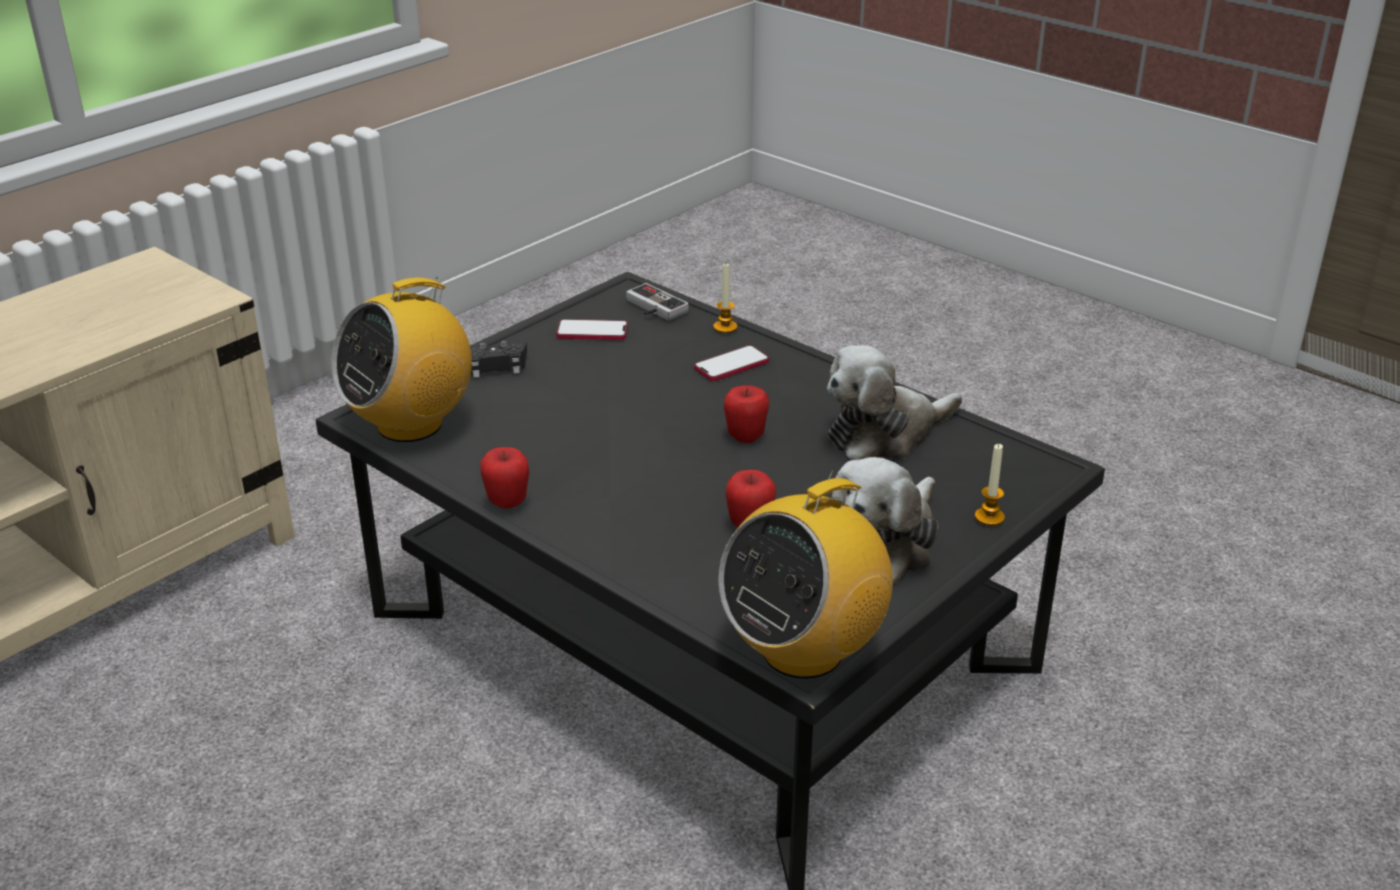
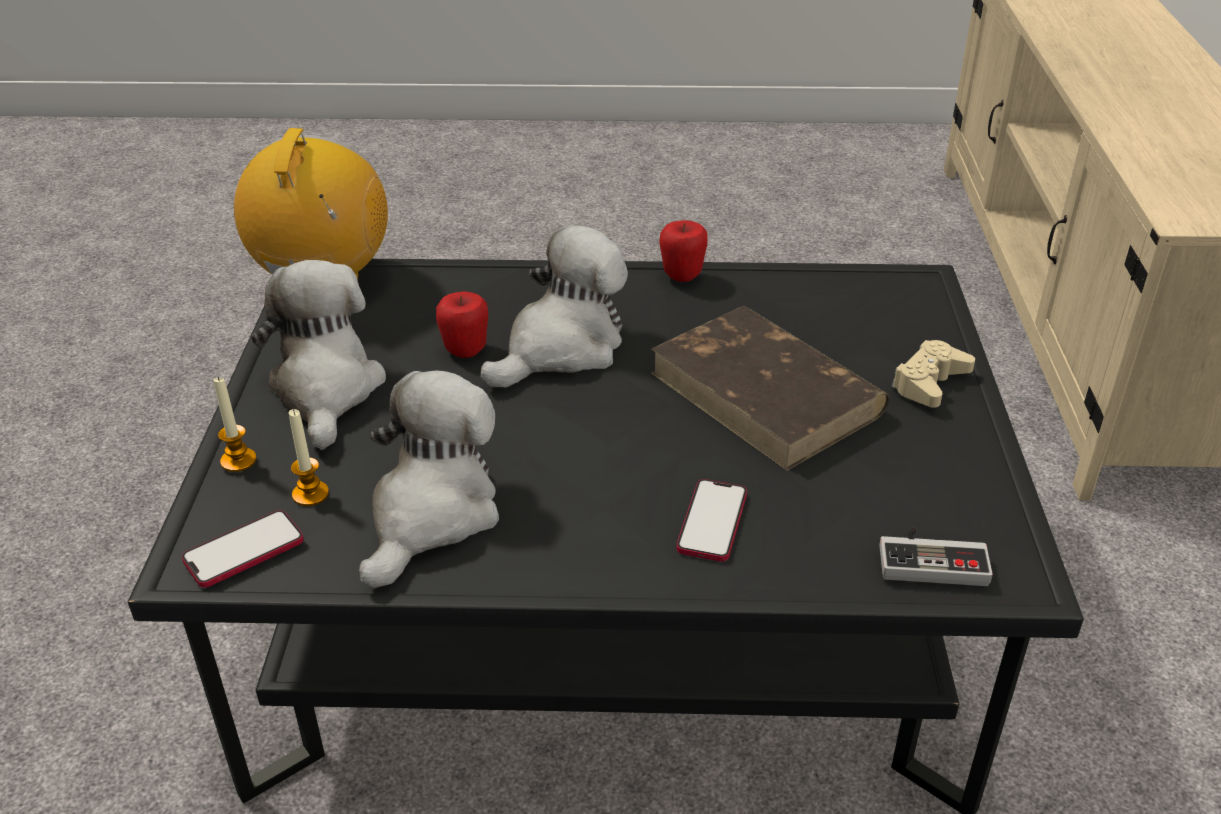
camera: 140 degrees right, 5 degrees up
radio [331,277,472,442] -> none
black game controller [470,340,527,378] -> beige game controller [891,340,975,408]
phone [556,319,628,340] -> phone moved to [182,510,303,588]
candle [713,264,738,333] -> candle moved to [289,409,329,506]
apple [724,385,769,443] -> none
none -> plush toy [481,225,628,387]
none -> brown book [651,306,889,471]

